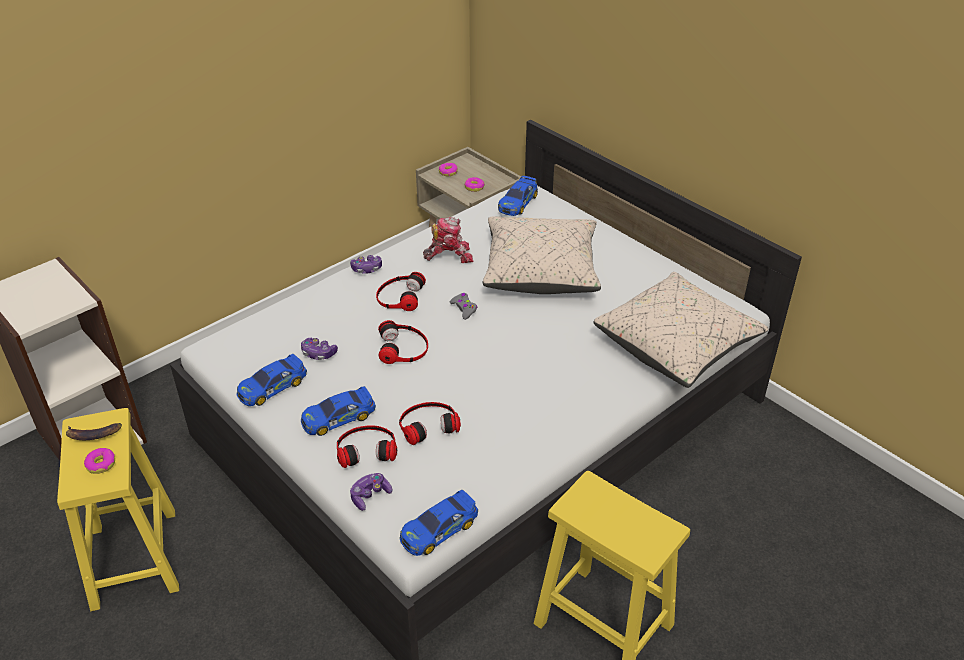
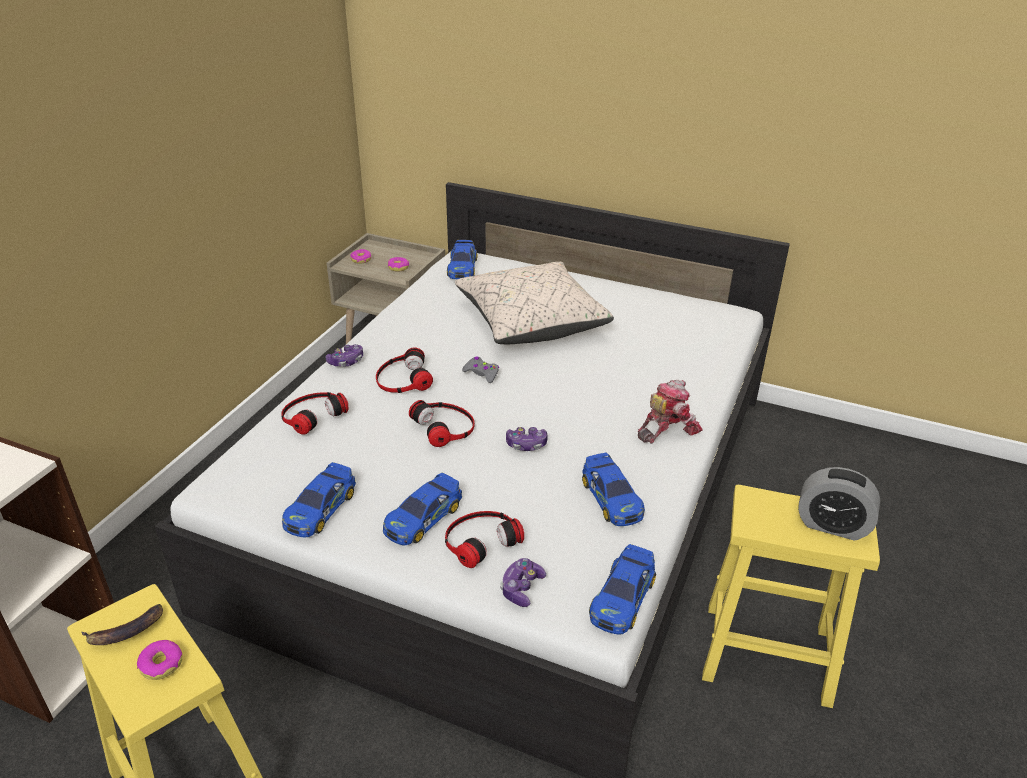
camera: 25 degrees left, 5 degrees down
game controller [301,338,338,360] -> game controller moved to [506,427,548,451]
headphones [399,402,461,445] -> headphones moved to [281,392,349,435]
toy robot [423,217,473,263] -> toy robot moved to [638,380,703,444]
beige pillow [594,272,768,388] -> none
none -> toy car [582,453,645,526]
none -> alarm clock [798,467,880,541]

